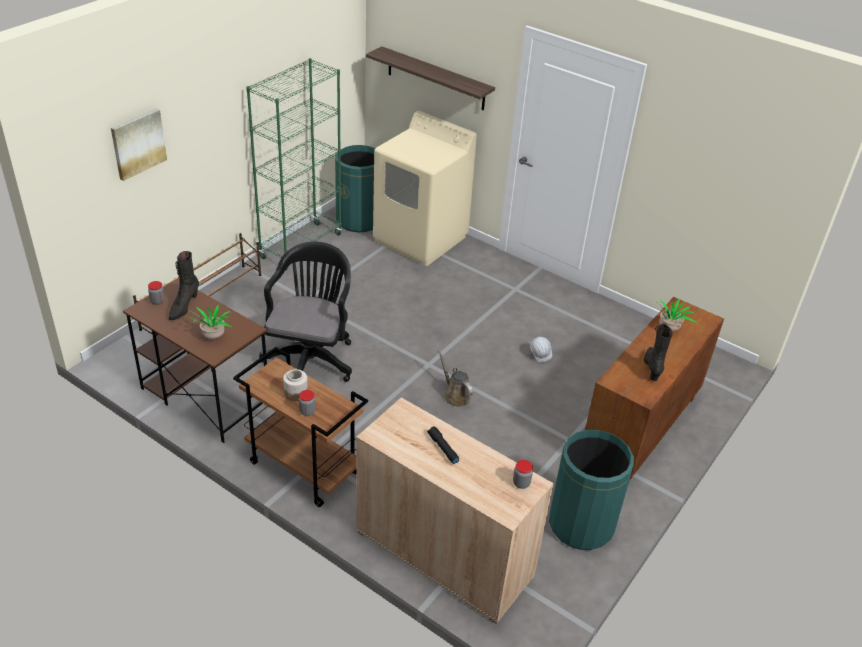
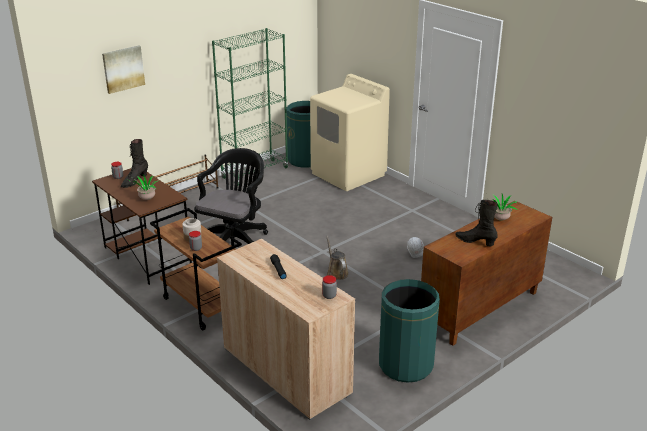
camera: 15 degrees right, 10 degrees down
shelf [366,47,495,110] -> none
black boot [644,323,673,381] -> black boot turned 75 degrees counterclockwise [455,200,498,246]

